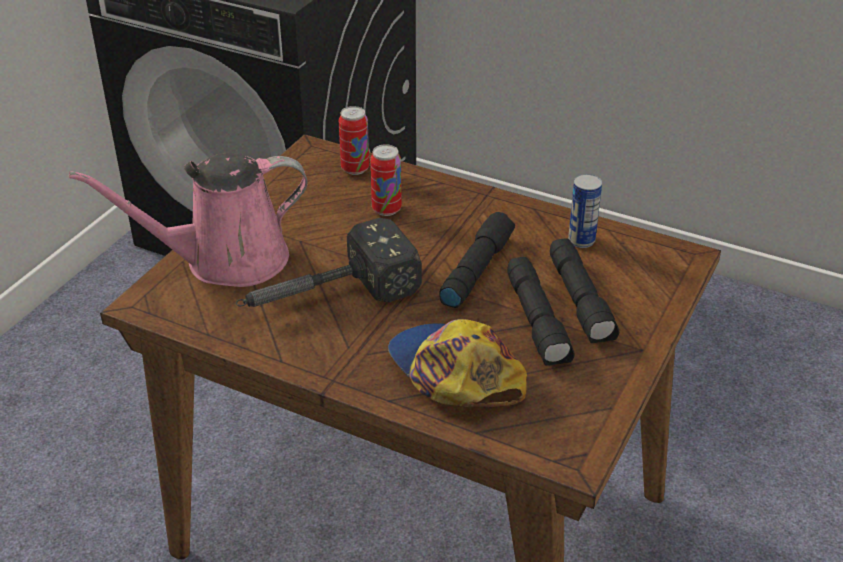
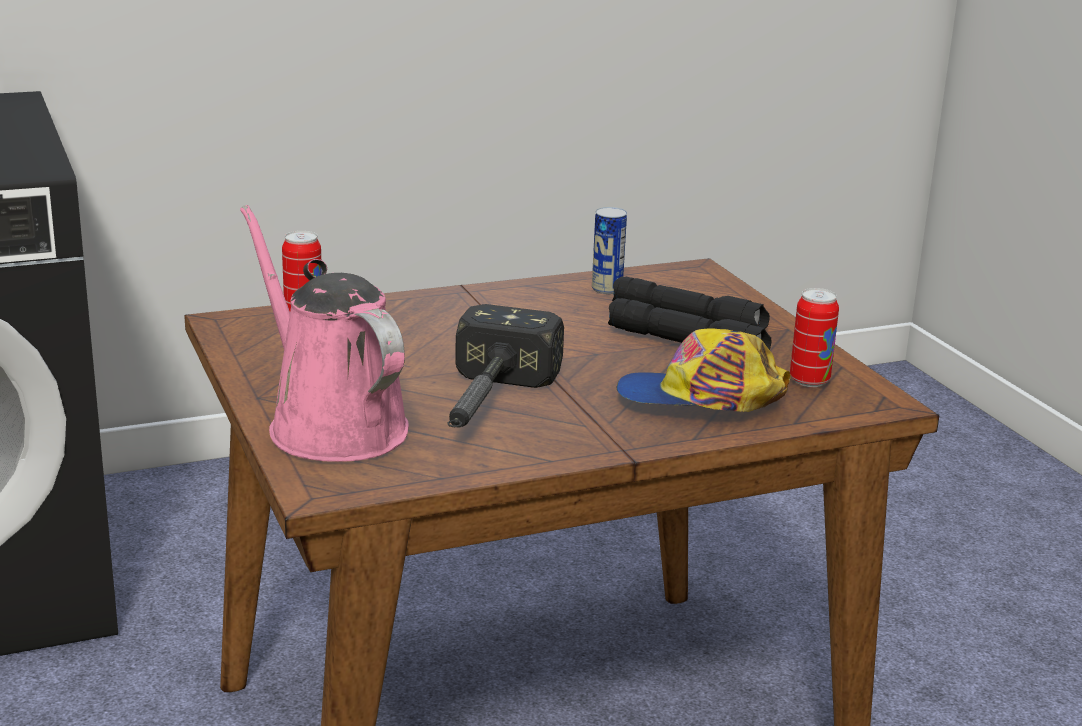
camera: 50 degrees left, 15 degrees down
pink watering can [69,153,308,287] -> pink watering can turned 120 degrees clockwise [240,205,409,462]
can [370,144,402,216] -> can moved to [790,288,839,387]
black flashlight [439,212,515,308] -> none

